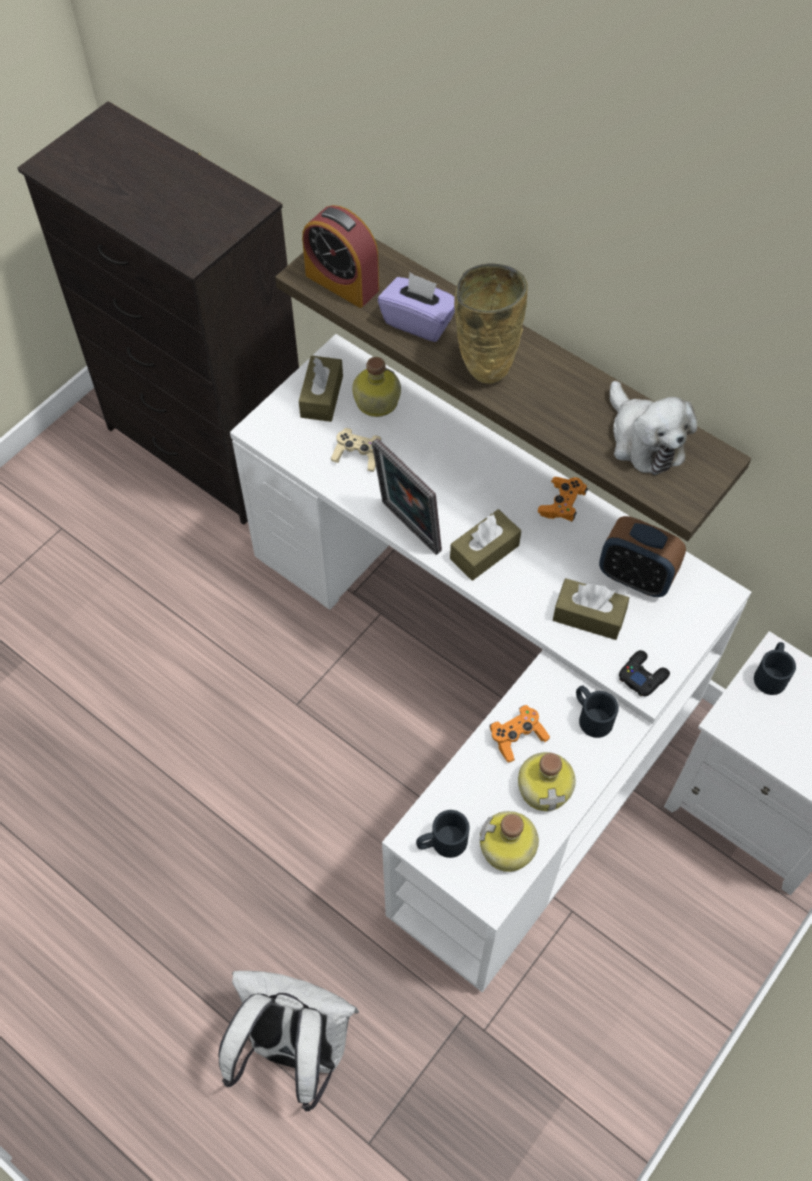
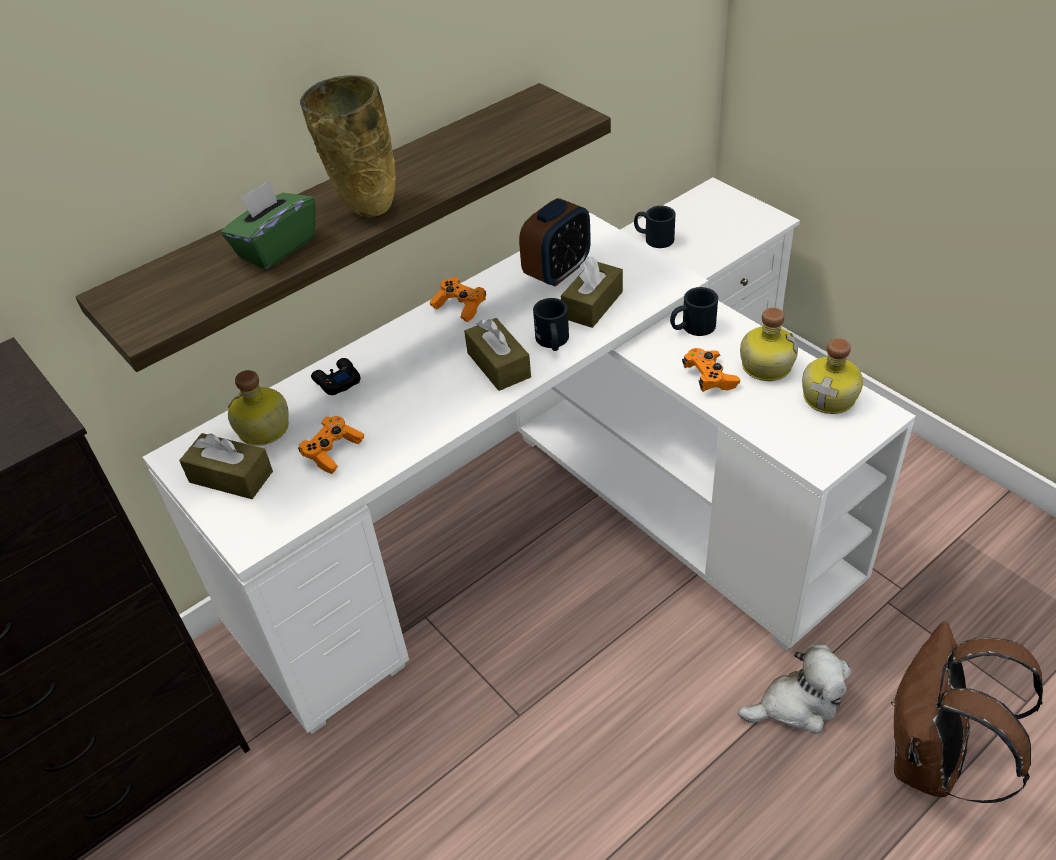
camera: 75 degrees left, 15 degrees down
white backpack [218,971,359,1111] -> brown backpack [891,621,1043,803]
alarm clock [302,205,379,308] -> none
beige game controller [331,428,381,472] -> orange game controller [298,416,364,474]
picture frame [372,438,442,555] -> none
purple tissue box [378,272,455,342] -> green tissue box [221,180,316,270]
black mug [416,810,470,858] -> black mug moved to [533,298,569,351]
plush toy [610,381,697,475] -> plush toy moved to [738,644,851,734]
black game controller [619,650,670,697] -> black game controller moved to [311,358,361,395]

